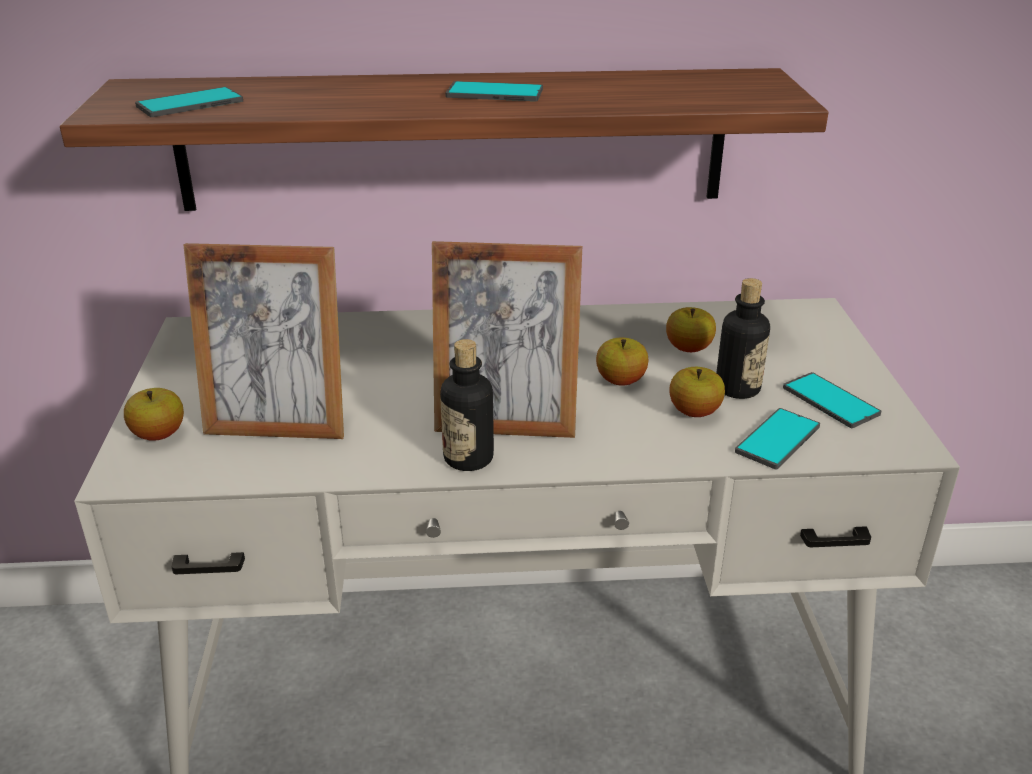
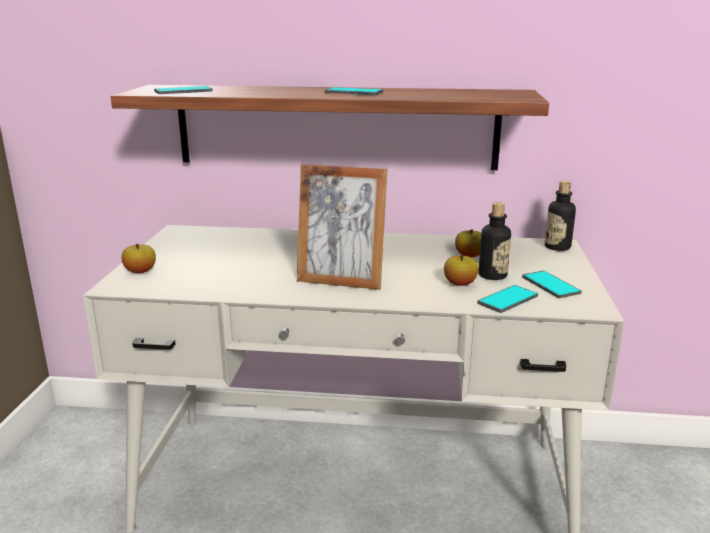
camera: 10 degrees right, 10 degrees down
picture frame [184,243,344,439] -> none
bottle [440,339,494,471] -> bottle moved to [545,181,576,251]
apple [596,337,649,386] -> none

